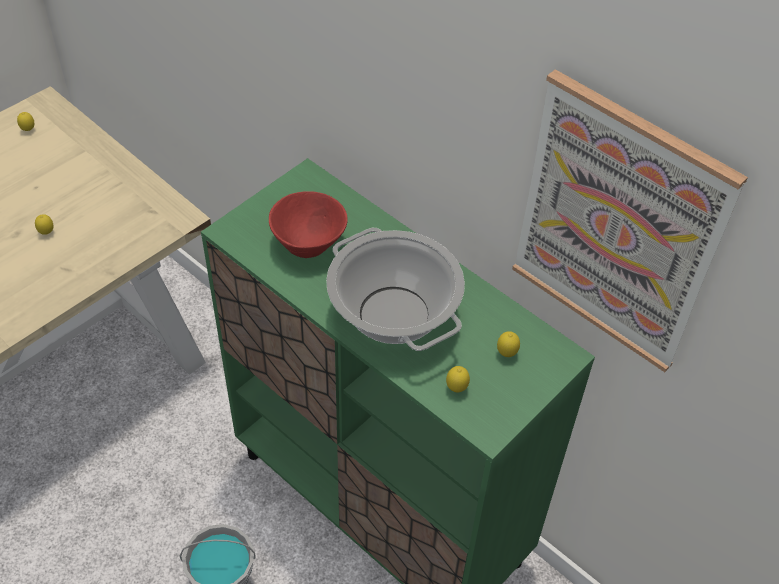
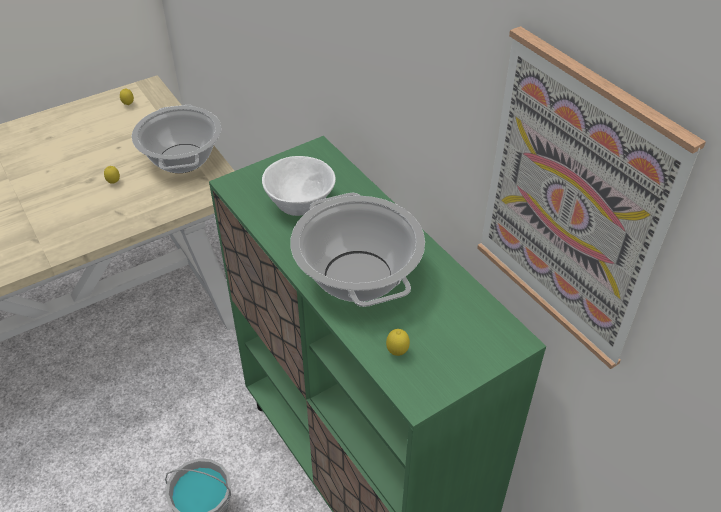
camera: 15 degrees right, 5 degrees down
red bowl [269,191,348,258] -> white bowl [262,156,336,216]
lemon [497,331,520,357] -> none
none -> cooking pot [131,105,221,173]

